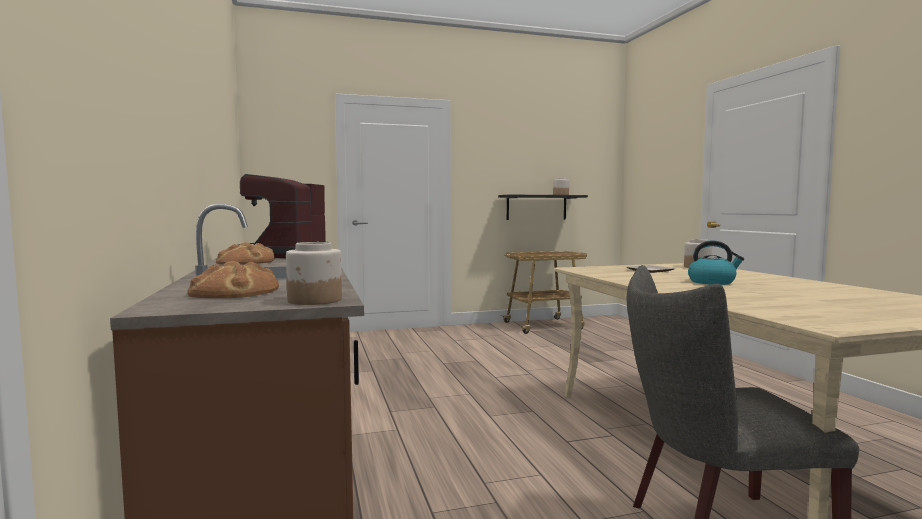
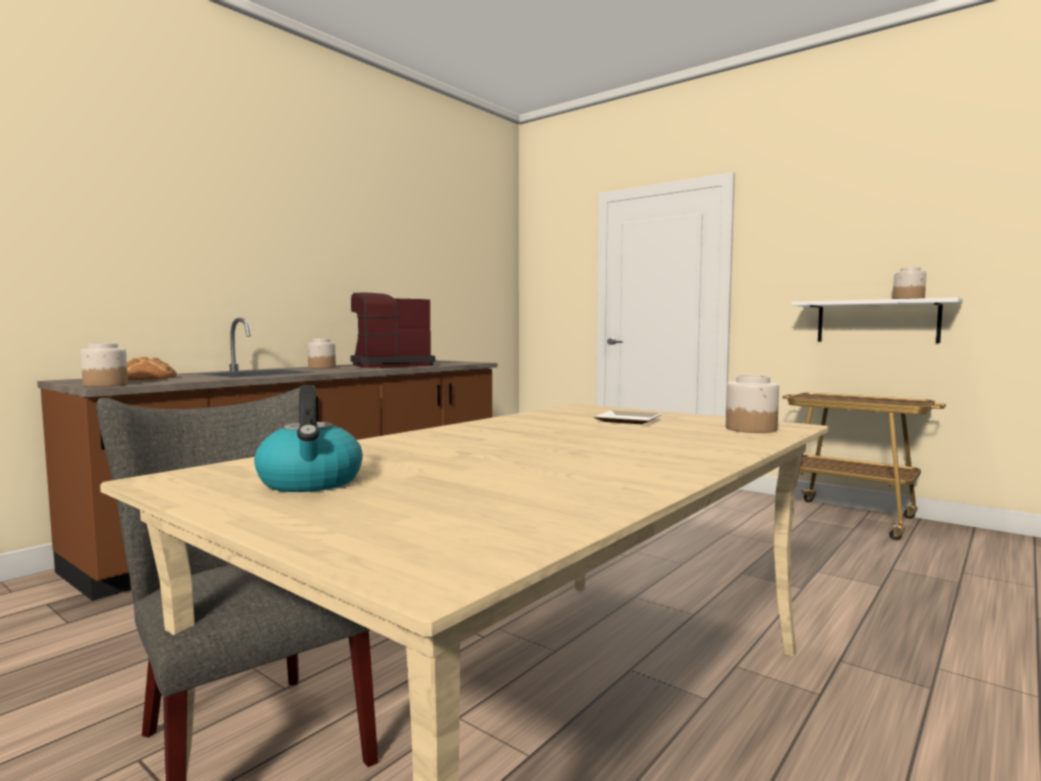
camera: 55 degrees right, 0 degrees up
bread [216,242,275,265] -> jar [308,339,336,368]
black shelf [498,195,588,220] -> white shelf [791,297,963,343]
kettle [688,240,744,285] -> kettle moved to [254,385,363,492]

